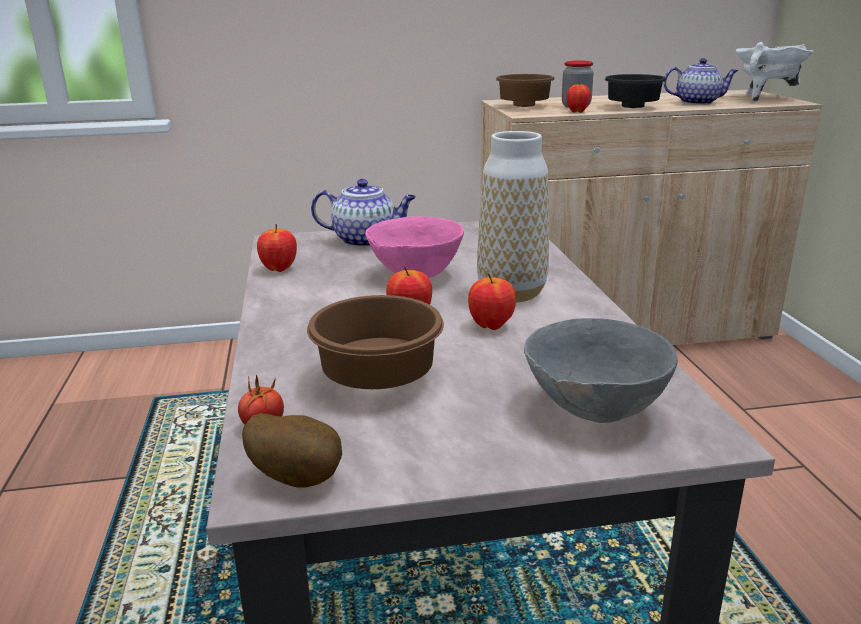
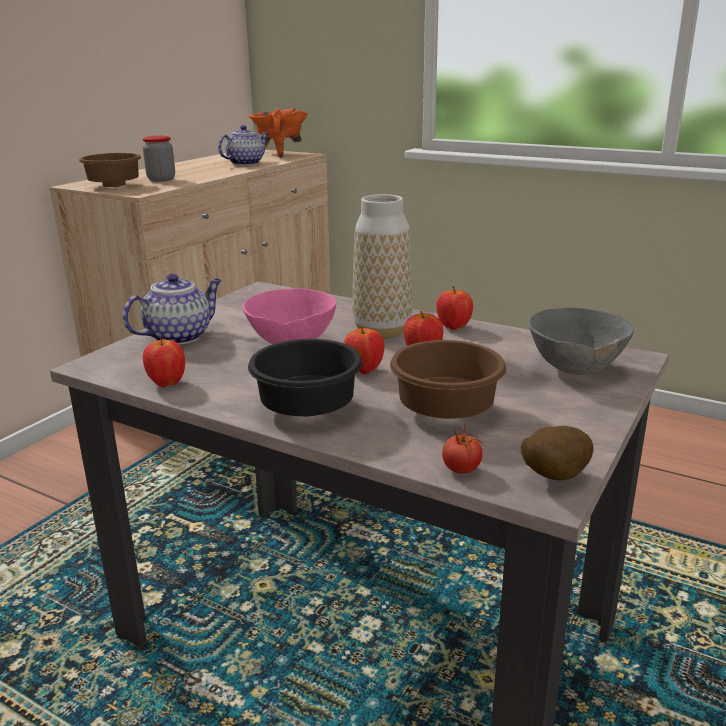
camera: 50 degrees left, 0 degrees up
apple [566,81,591,113] -> apple moved to [436,286,473,330]
black bowl [605,74,667,108] -> black bowl moved to [248,339,362,416]
white cooking pot [736,42,813,102] -> orange cooking pot [249,108,308,158]

